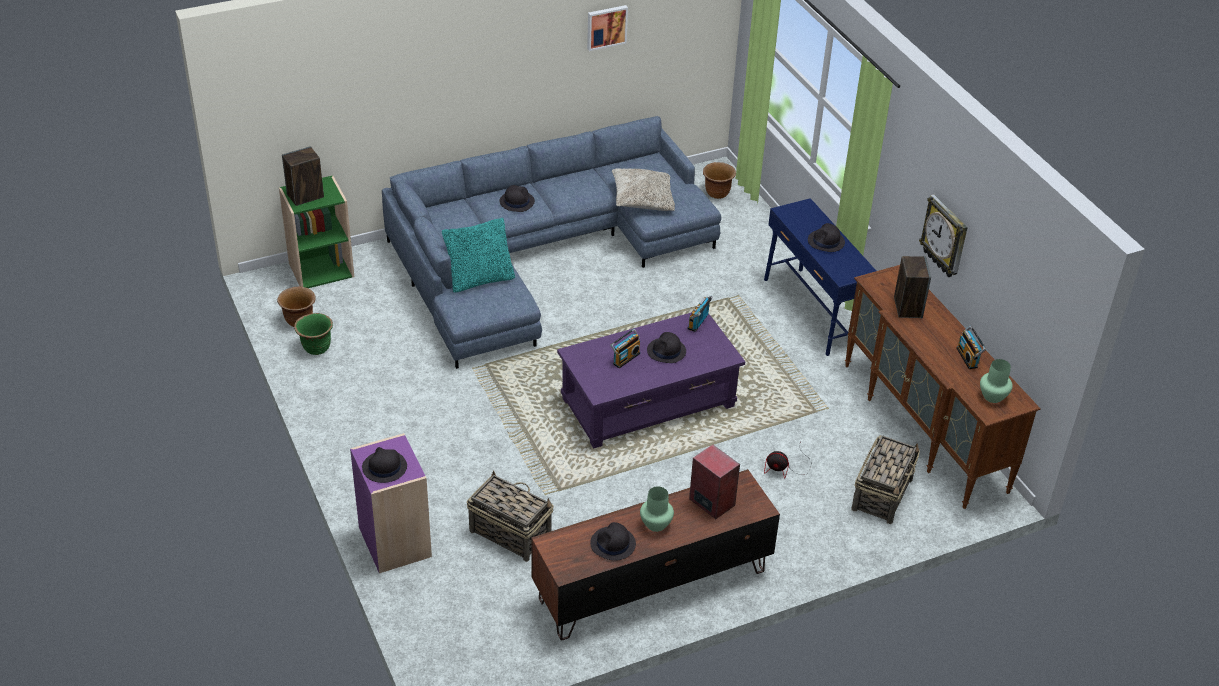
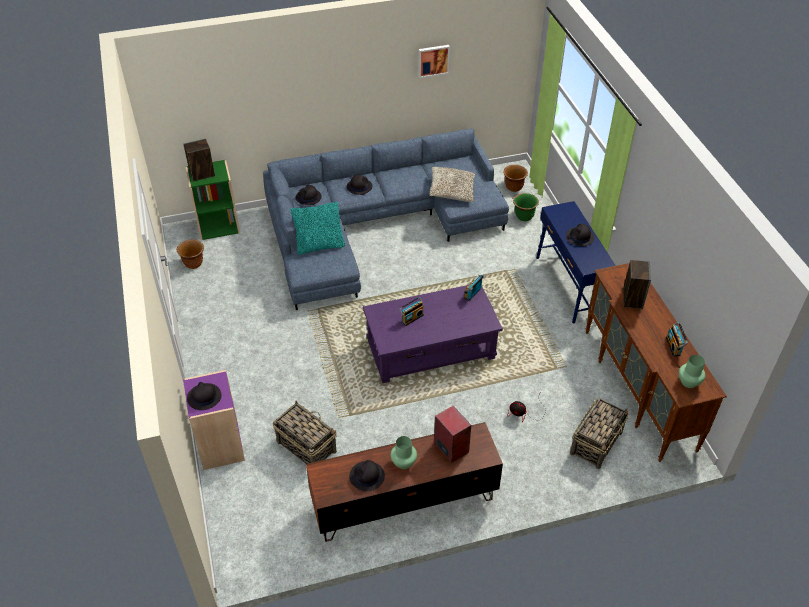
camera: 10 degrees right, 5 degrees up
green planter [294,313,333,355] -> green planter moved to [513,193,539,221]
black hat [647,332,686,363] -> black hat moved to [296,185,322,205]
wall clock [919,194,968,277] -> none

